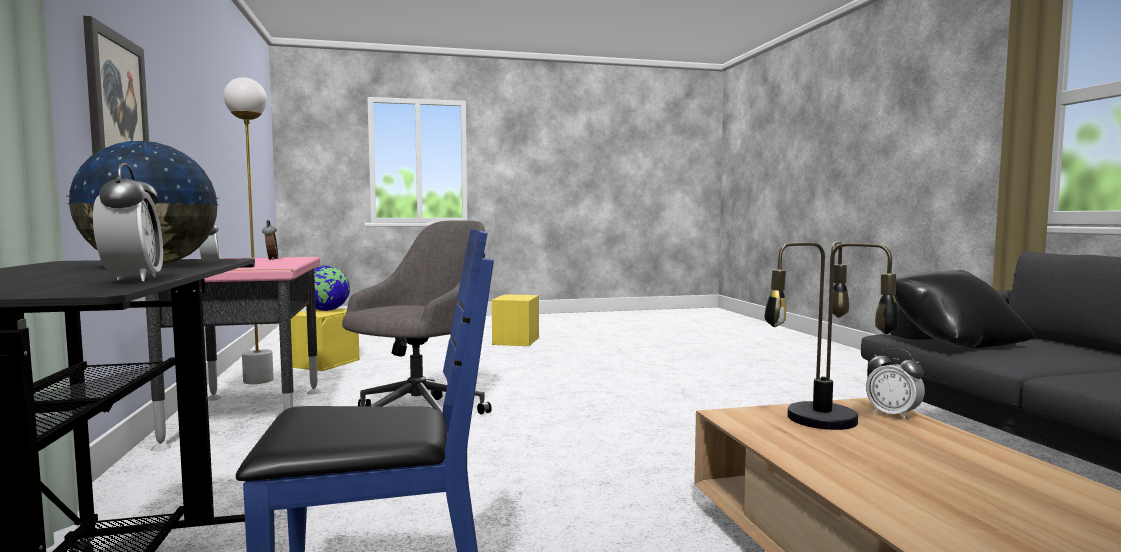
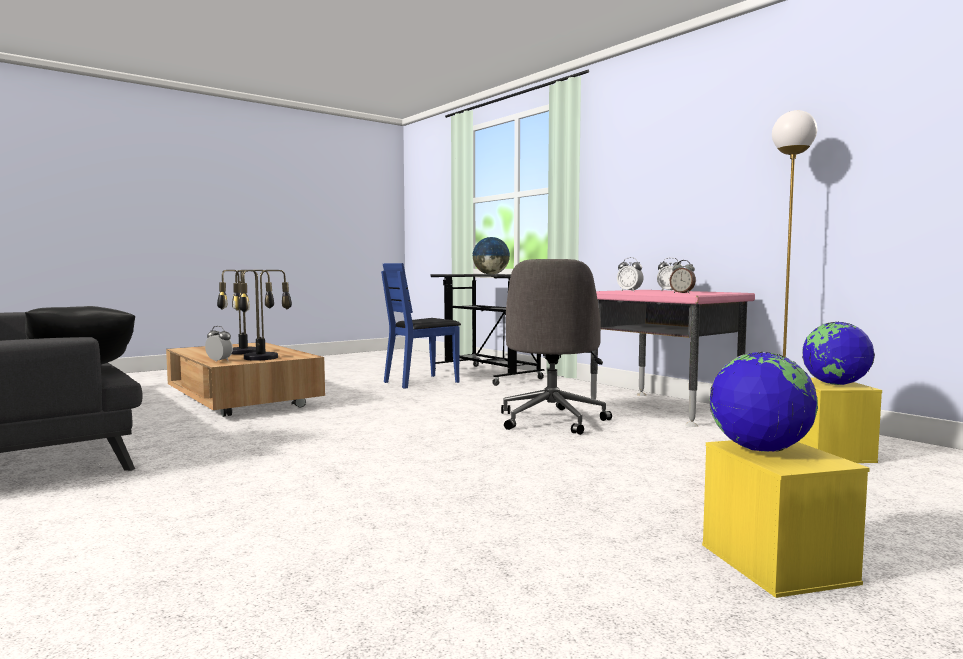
camera: 155 degrees right, 0 degrees up
picture [83,16,149,154] -> none
alarm clock [93,163,163,282] -> alarm clock moved to [617,257,644,291]
none -> table lamp [217,270,274,354]
none -> globe [710,352,818,452]

